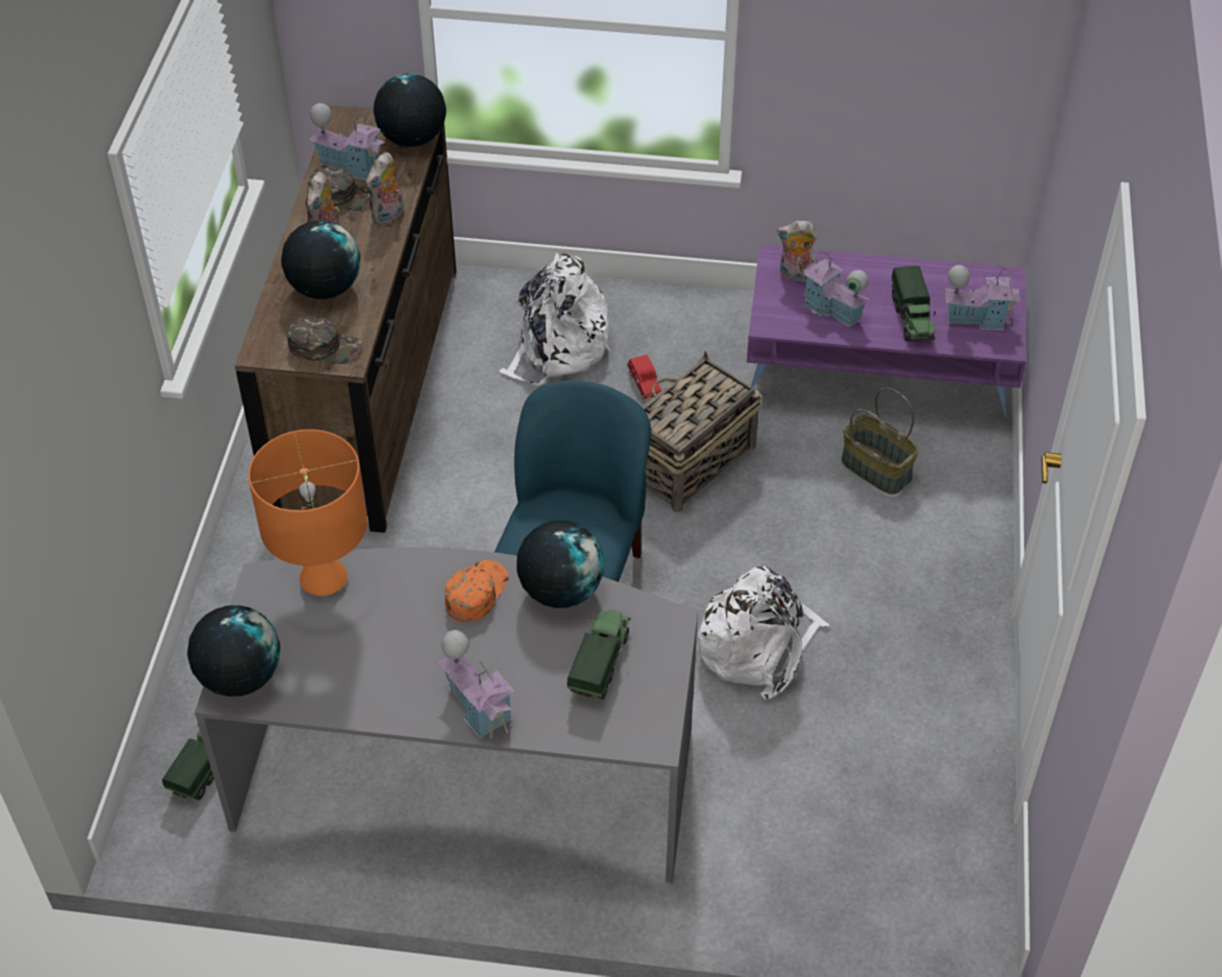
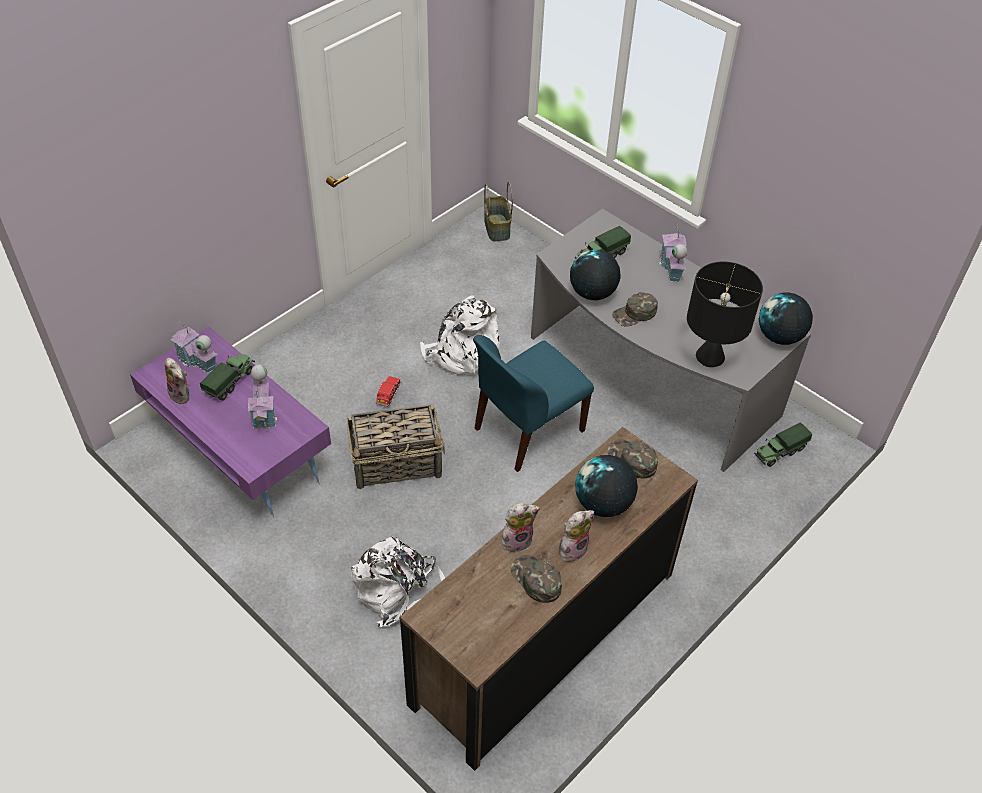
camera: 145 degrees left, 0 degrees up
orange table lamp [248,429,367,596] -> black table lamp [687,261,763,367]
toy house [309,103,385,180] -> none
globe [373,73,446,147] -> none
orange cap [445,560,509,622] -> green cap [612,292,658,327]
red toy car [627,355,662,402] -> red toy car moved to [376,376,401,407]
plush toy [777,220,817,282] -> plush toy moved to [165,358,190,404]
basket [841,388,919,495] -> basket moved to [484,182,513,241]

